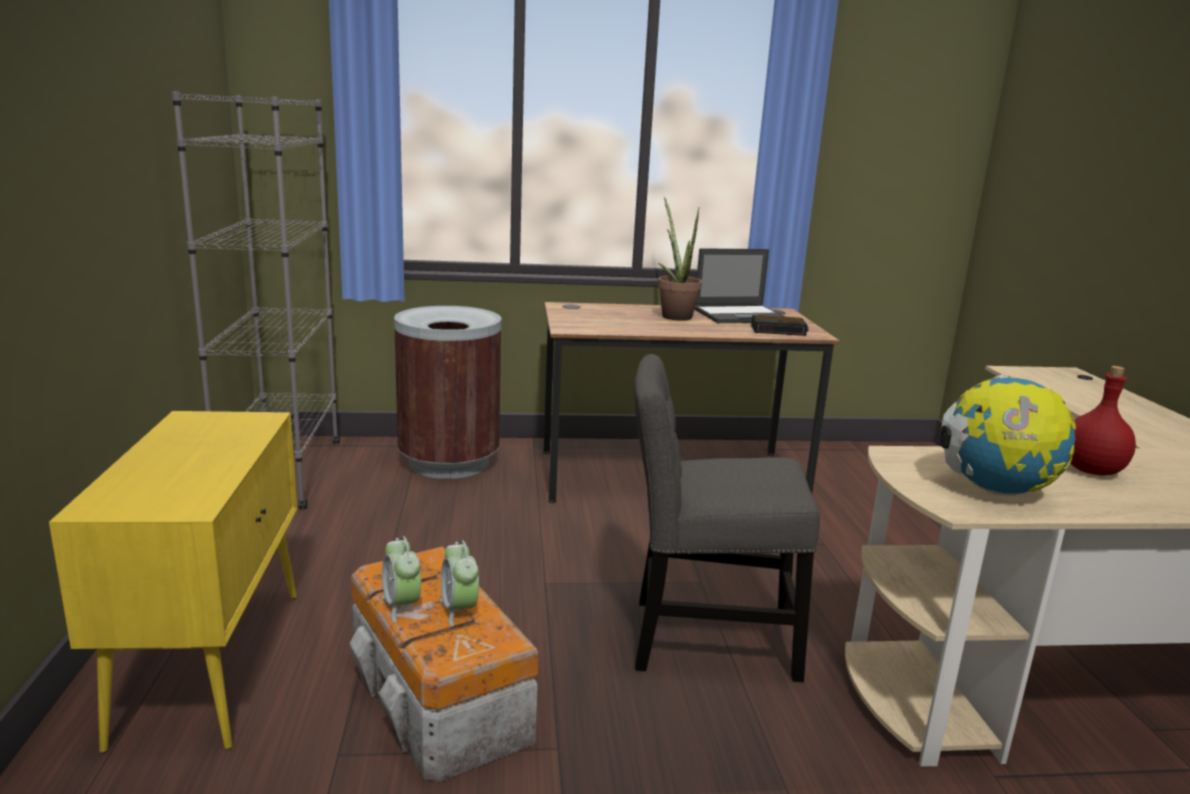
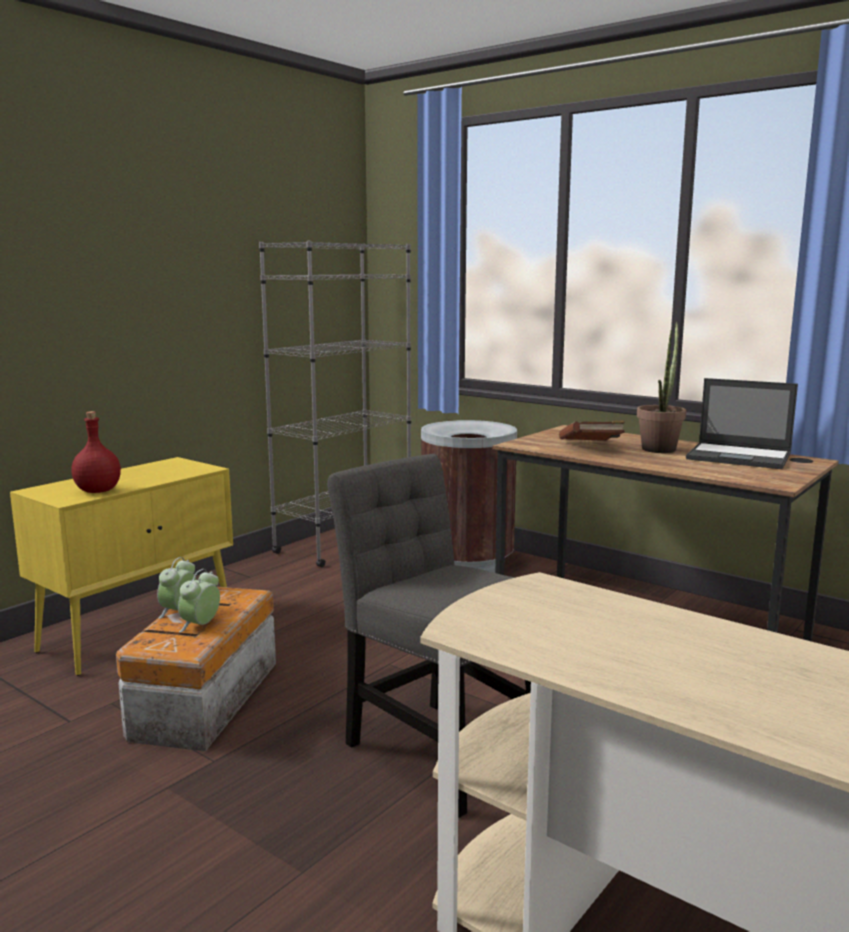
camera: 45 degrees right, 5 degrees down
alarm clock [751,315,809,336] -> none
globe [940,375,1076,495] -> none
red bottle [1070,366,1136,476] -> red bottle moved to [71,411,121,493]
none -> brown book [559,420,625,441]

